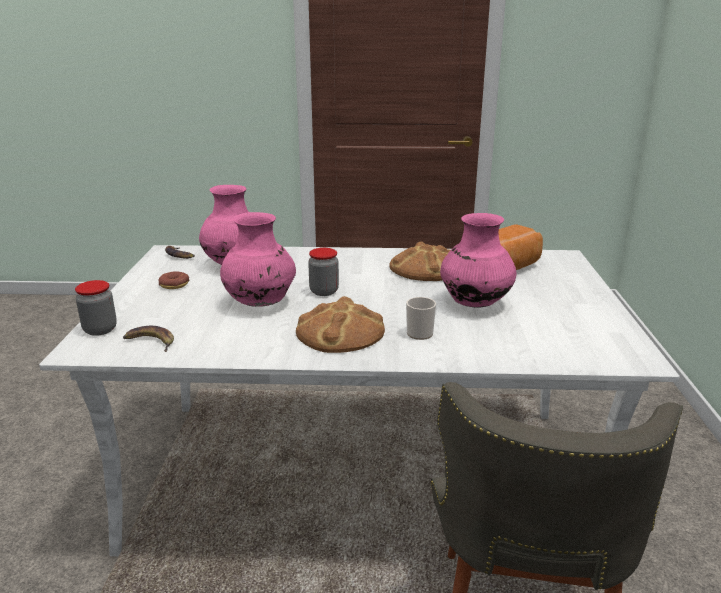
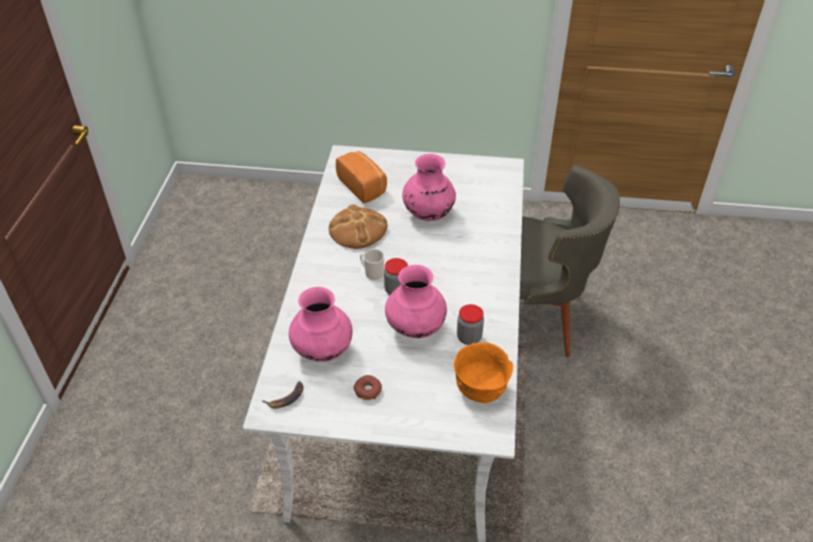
camera: 85 degrees left, 20 degrees up
jar [75,280,117,336] -> jar moved to [457,304,484,345]
banana [123,326,174,352] -> orange bowl [453,342,513,403]
bread [296,296,385,353] -> none
mug [406,297,436,340] -> mug moved to [360,249,384,280]

